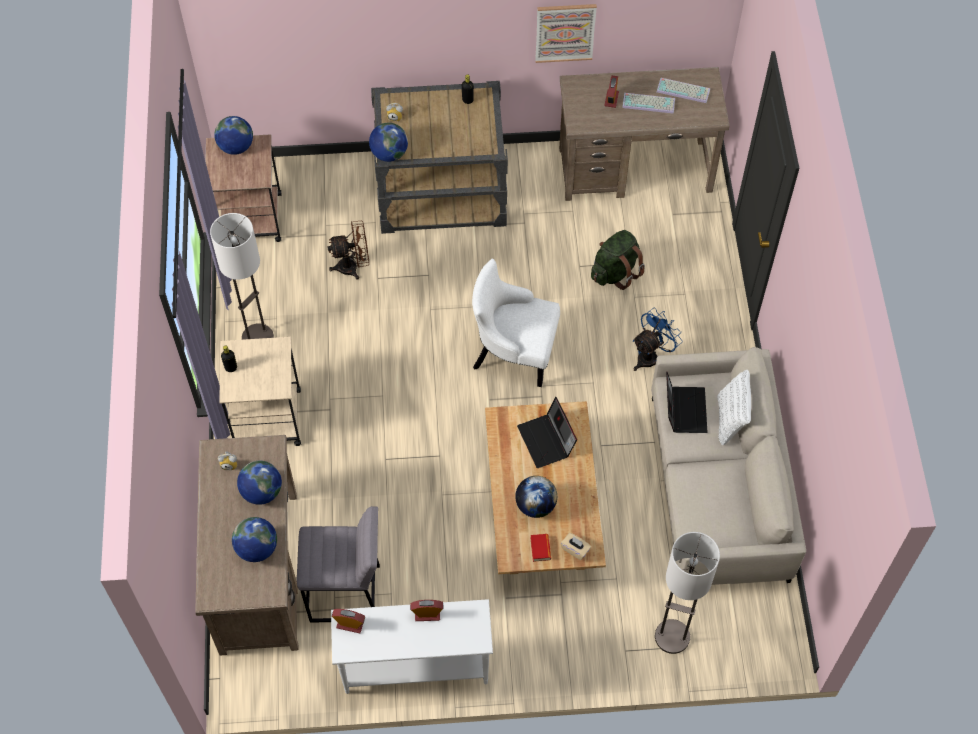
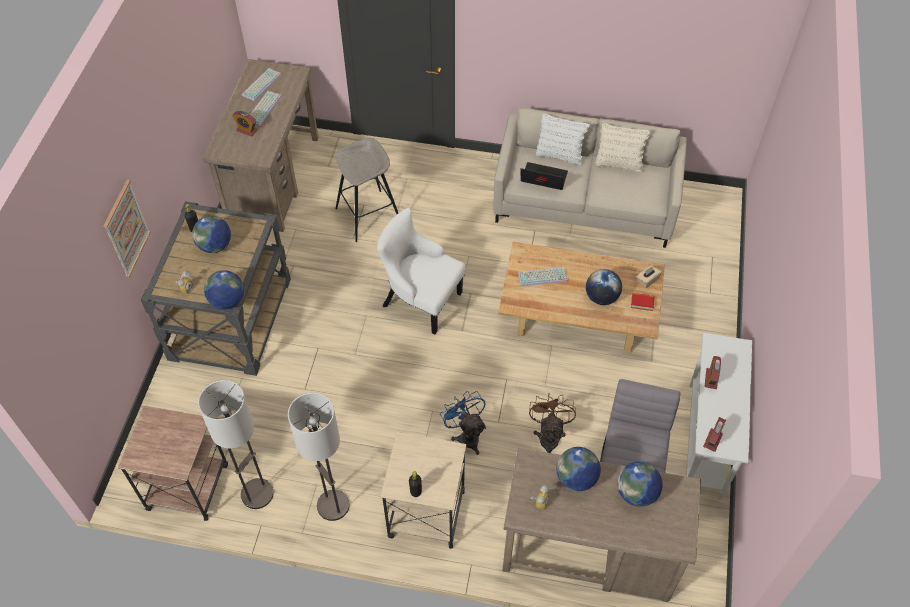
camera: 75 degrees left, 5 degrees down
globe [214,116,253,155] -> globe moved to [192,216,231,253]
brown fan [327,220,369,280] -> brown fan moved to [529,393,576,453]
white armchair [472,258,560,387] -> white armchair turned 90 degrees clockwise [377,207,466,334]
laptop [517,397,577,468] -> keyboard [518,267,568,286]
picture [535,4,597,63] -> picture moved to [103,180,151,277]
green backpack [591,230,645,290] -> grey stool [336,138,398,242]
blue fan [633,308,682,371] -> blue fan moved to [440,391,486,455]
floor lamp [655,532,720,654] -> floor lamp moved to [198,380,274,509]
none -> beige pillow [596,123,651,172]

